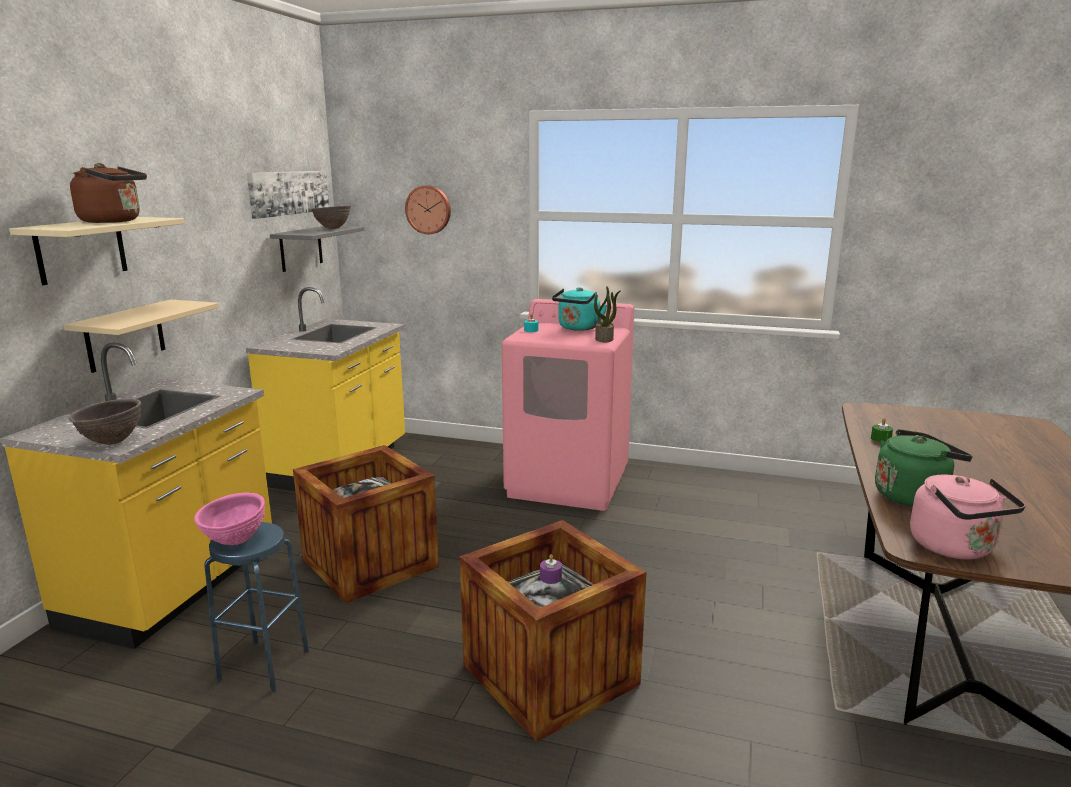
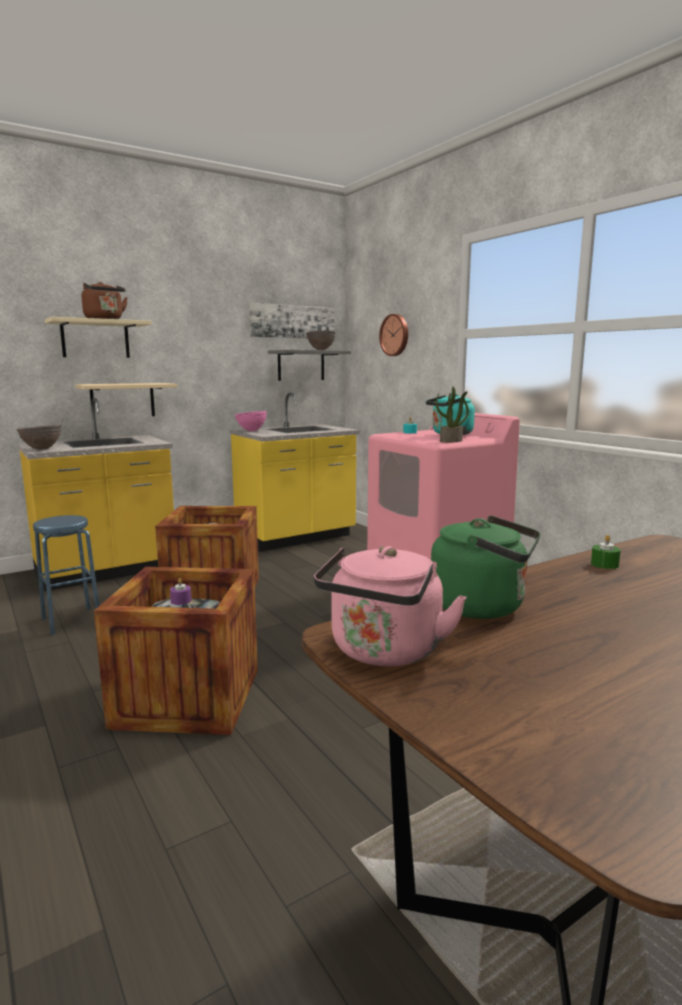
camera: 40 degrees right, 5 degrees down
pink bowl [194,492,265,545] -> pink bowl moved to [234,411,267,431]

